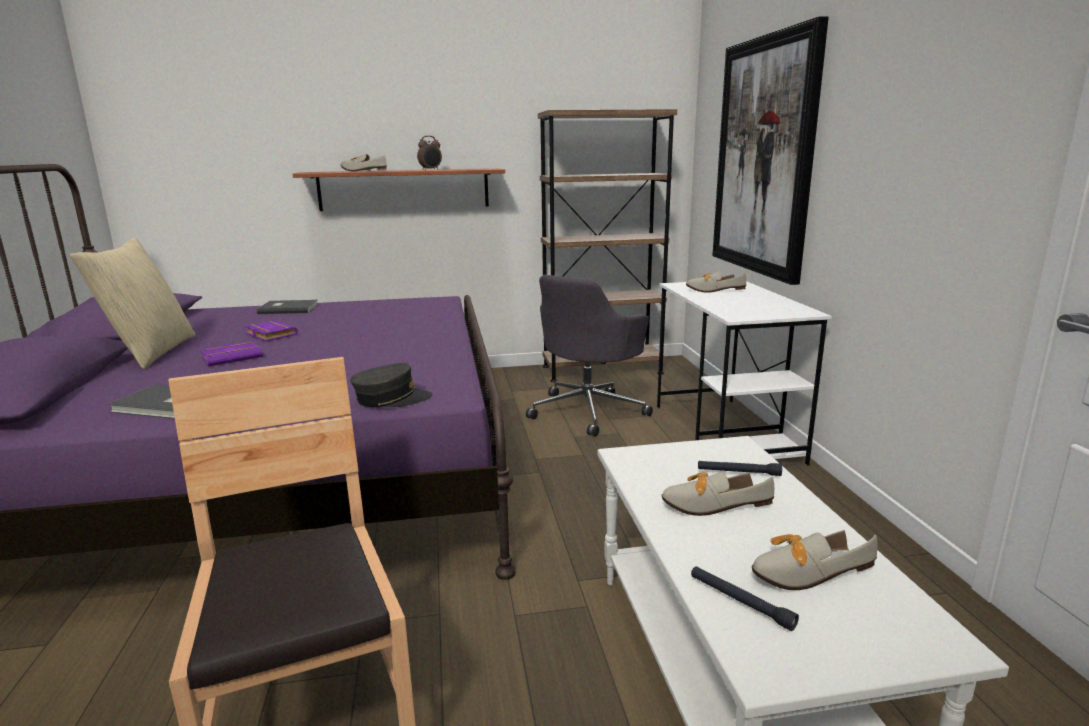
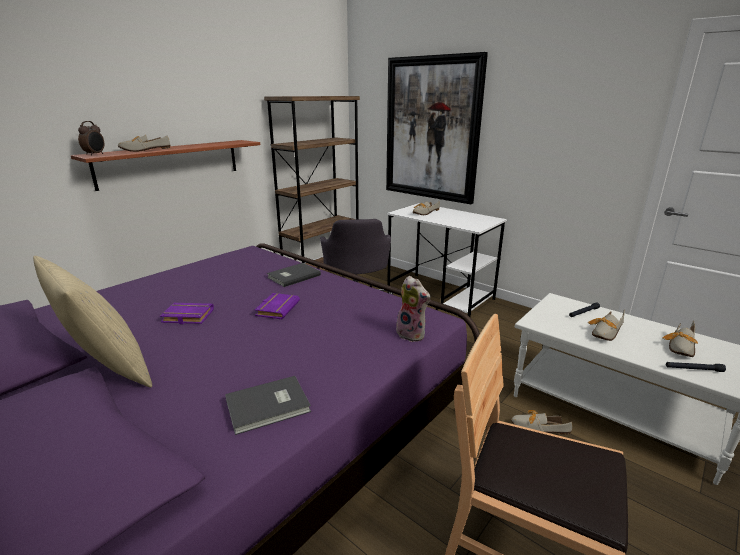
camera: 40 degrees left, 5 degrees up
purple book [200,341,263,367] -> purple book moved to [255,293,300,319]
grey book [257,300,318,314] -> grey book moved to [267,263,321,287]
grey cap [350,363,432,407] -> plush toy [395,276,431,342]
alarm clock [417,136,442,170] -> alarm clock moved to [78,121,104,156]
none -> shoe [511,410,572,435]

